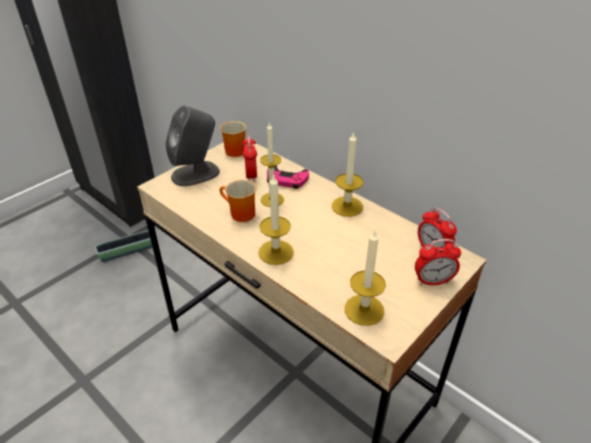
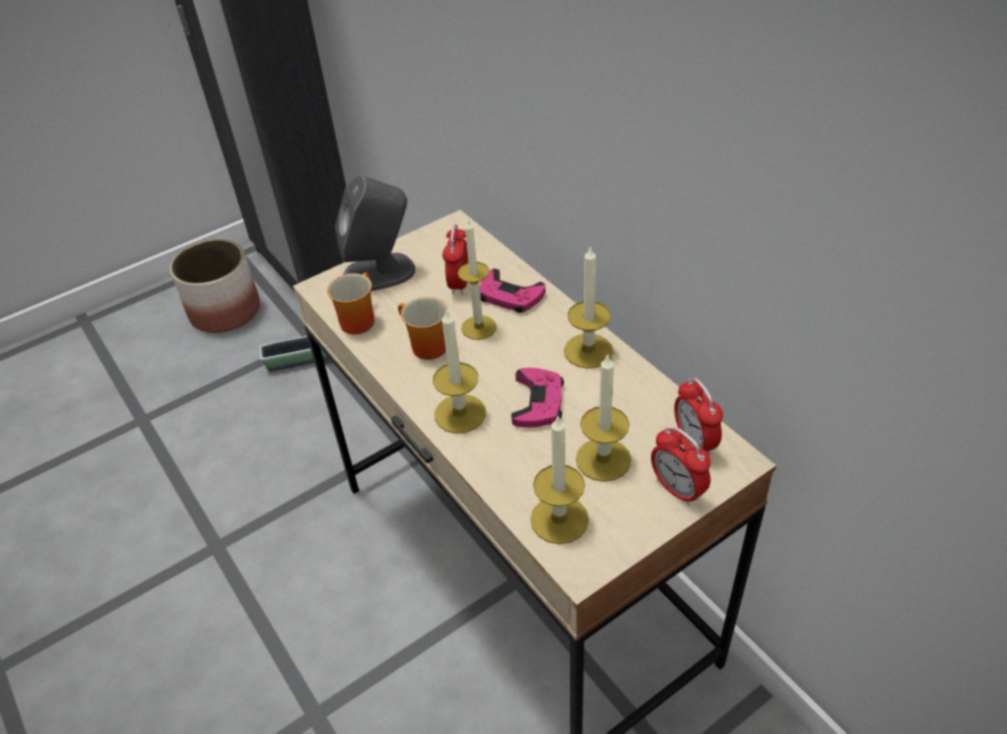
camera: 15 degrees right, 5 degrees up
mug [220,121,246,157] -> mug moved to [327,273,375,335]
alarm clock [415,239,461,286] -> alarm clock turned 45 degrees clockwise [651,427,711,506]
none -> planter [170,239,260,333]
none -> pink game controller [511,368,564,428]
none -> candle [576,354,631,482]

